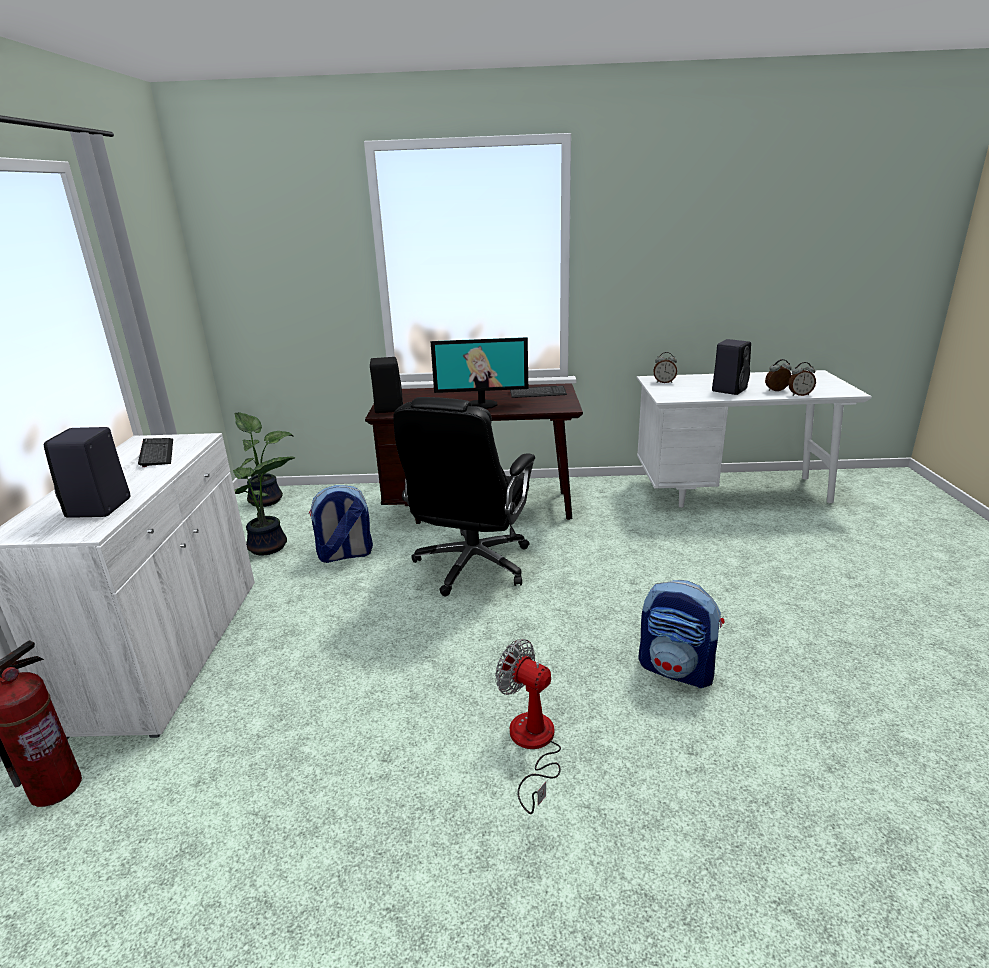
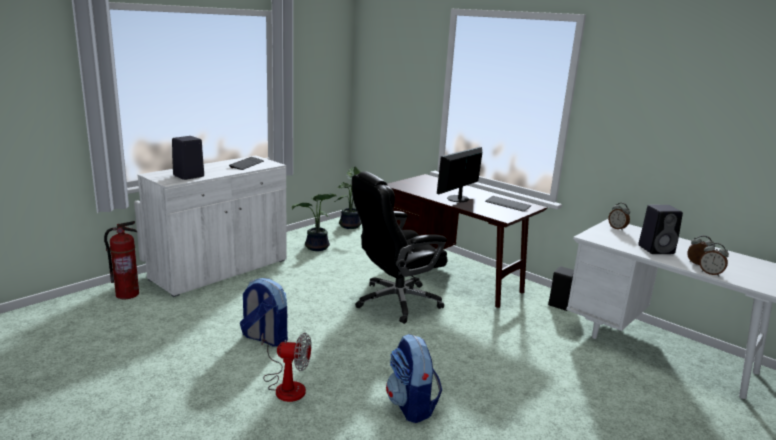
camera: 40 degrees right, 5 degrees down
backpack [309,485,373,563] -> backpack moved to [240,278,288,347]
black speaker [370,357,403,413] -> black speaker moved to [548,266,574,311]
monitor [431,337,528,409] -> monitor turned 90 degrees clockwise [437,147,482,202]
fan [495,639,561,814] -> fan turned 105 degrees clockwise [261,333,312,402]

